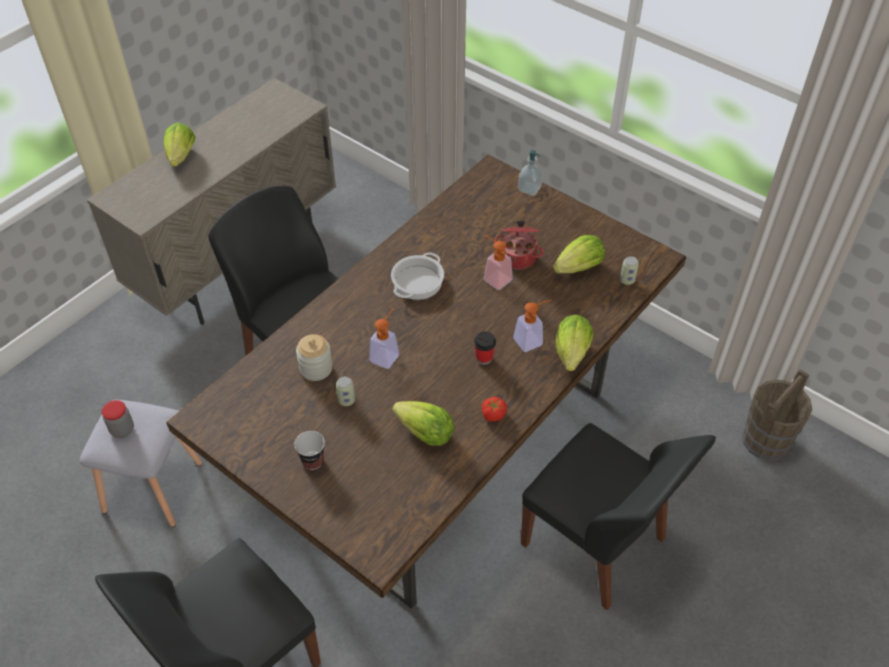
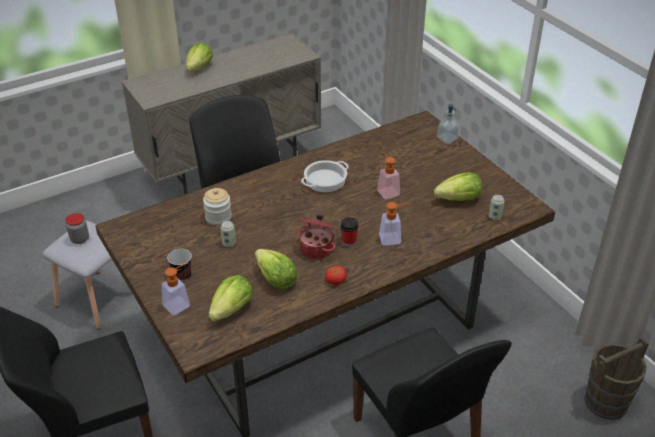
camera: 20 degrees right, 10 degrees down
soap dispenser [369,309,399,369] -> soap dispenser moved to [162,262,190,315]
cooking pot [495,221,544,270] -> cooking pot moved to [298,214,336,260]
lettuce [556,315,593,371] -> lettuce moved to [208,275,253,321]

